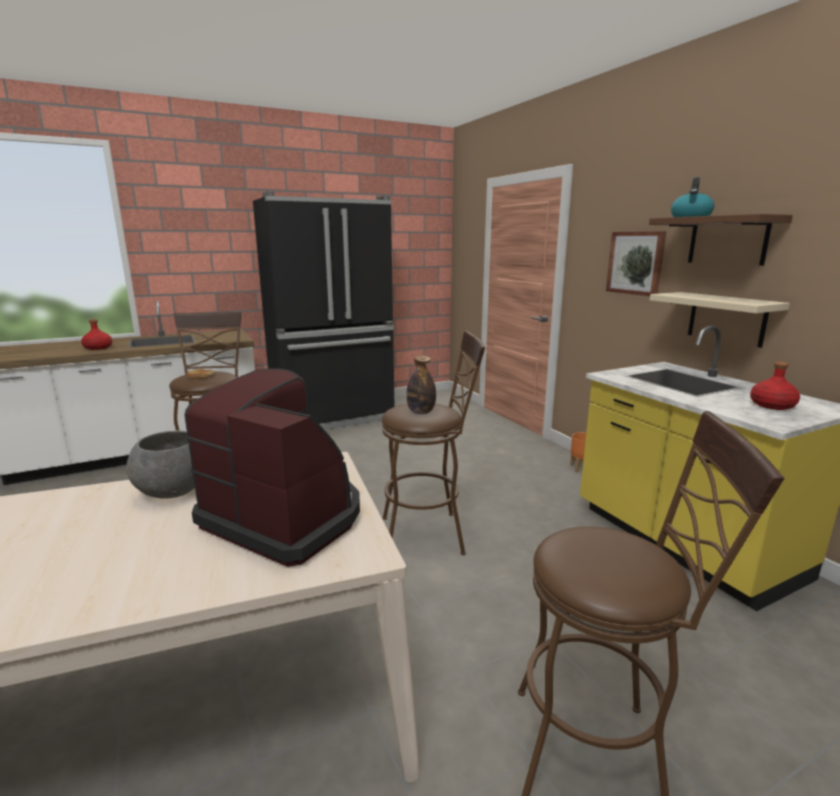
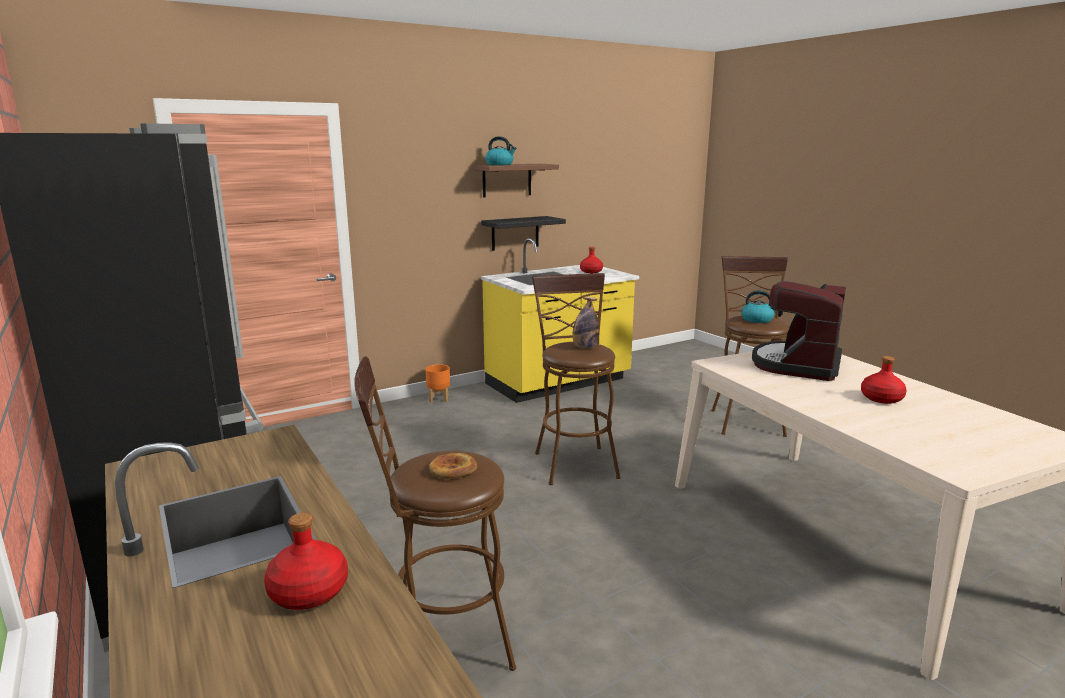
camera: 95 degrees left, 0 degrees up
grey bowl [126,430,195,498] -> none
picture [606,231,667,296] -> none
beige shelf [650,292,790,348] -> black shelf [481,216,566,251]
none -> kettle [741,290,776,323]
none -> red bottle [861,356,907,404]

